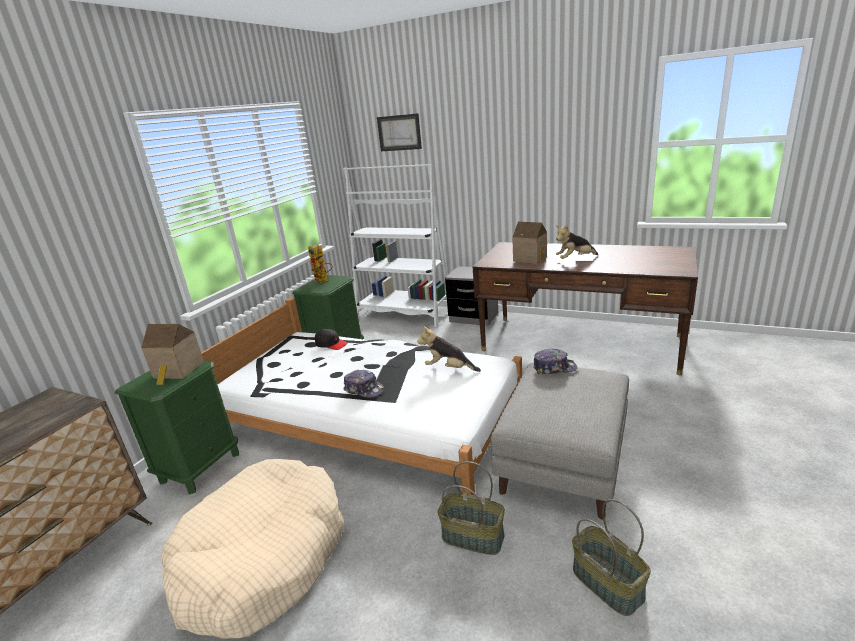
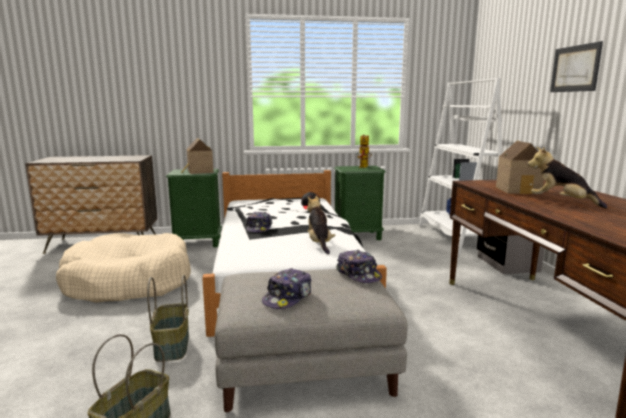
camera: 55 degrees right, 10 degrees down
picture [377,113,422,151] -> picture moved to [550,41,603,92]
none -> cap [262,268,311,309]

